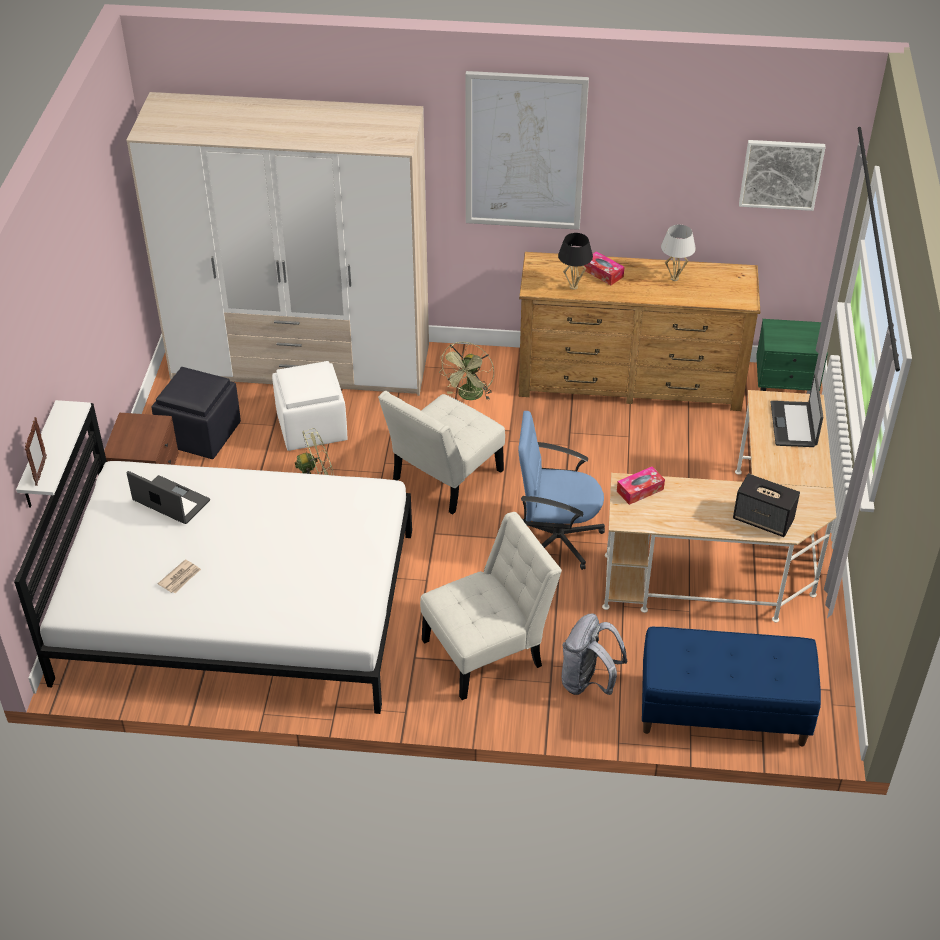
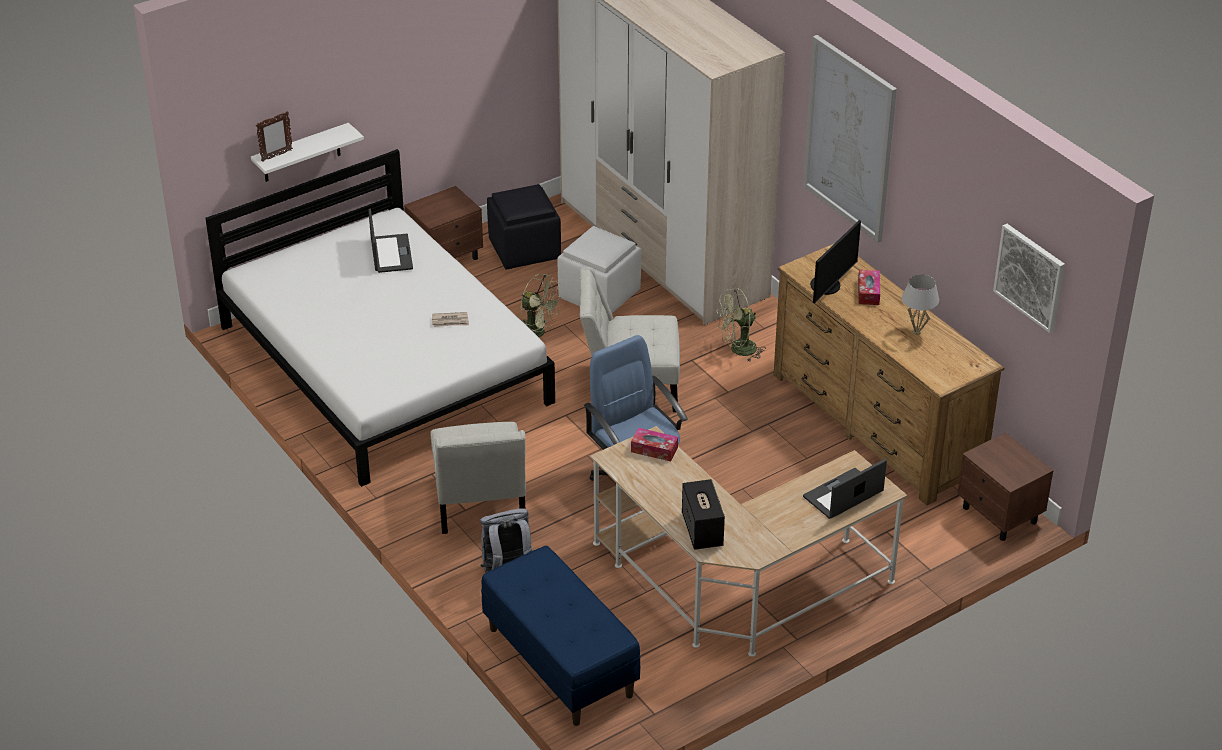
camera: 50 degrees right, 5 degrees down
newspaper [158,559,201,593] -> newspaper moved to [432,312,469,327]
white chair [420,512,562,700] -> white chair turned 60 degrees clockwise [431,422,526,534]
black table lamp [558,233,593,290] -> monitor [810,220,861,303]
green nightstand [756,319,828,391] -> brown nightstand [957,432,1054,541]

